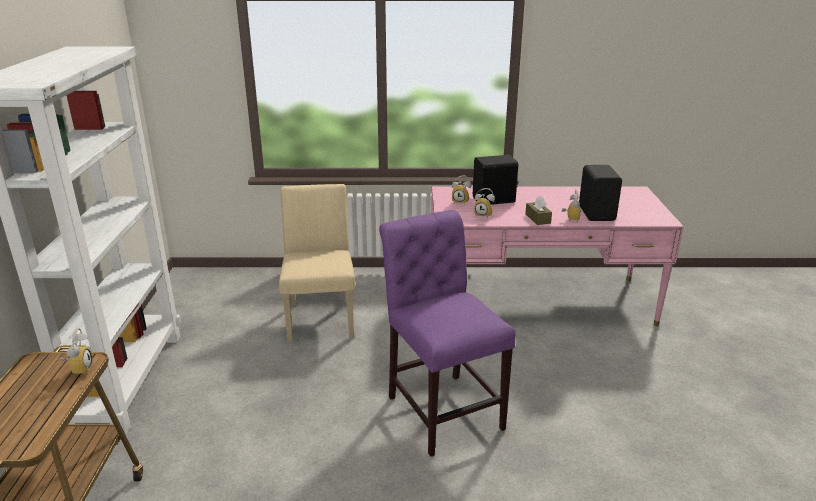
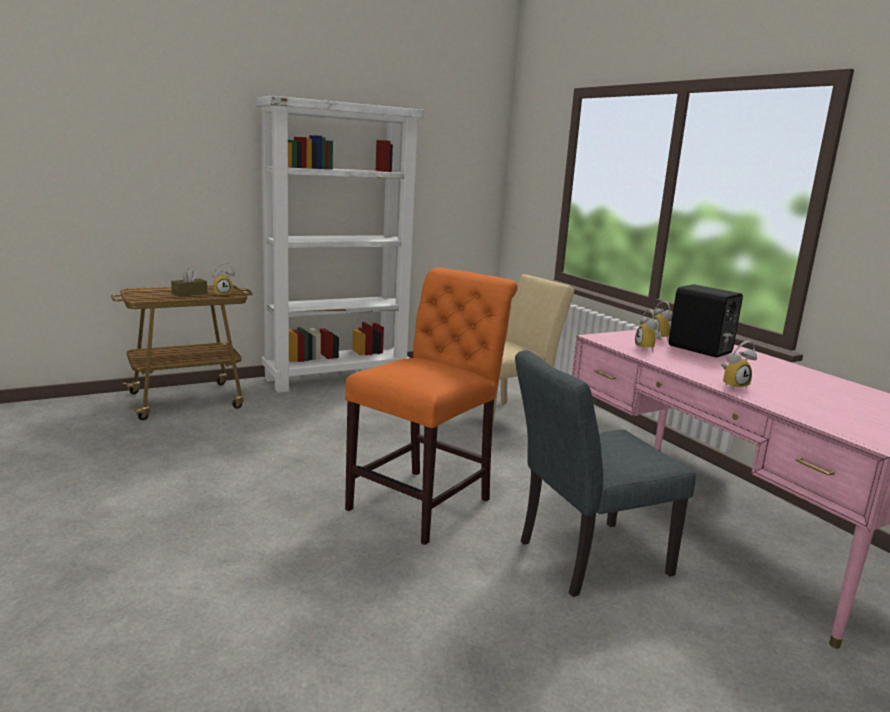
camera: 60 degrees right, 10 degrees down
purple chair [379,210,516,457] -> orange chair [345,267,518,545]
brown tissue box [525,196,552,225] -> brown tissue box moved to [171,269,207,297]
black speaker [579,165,622,221] -> none
none -> grey chair [515,350,696,597]

